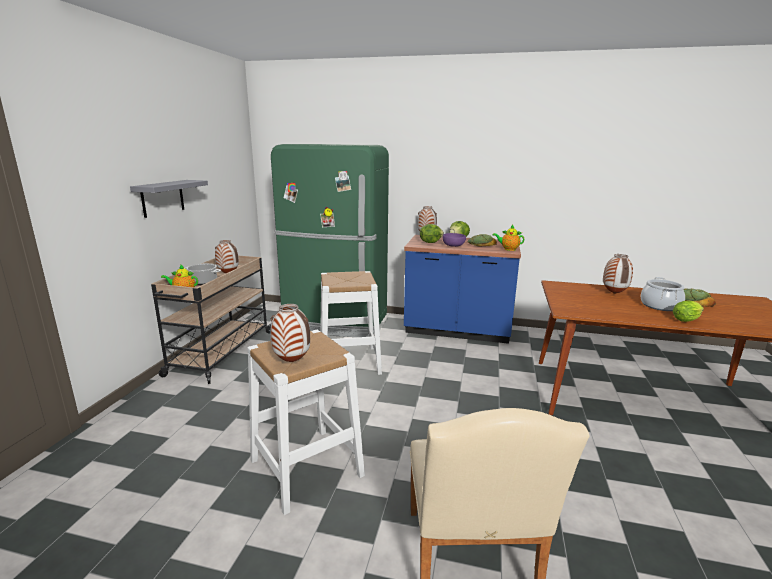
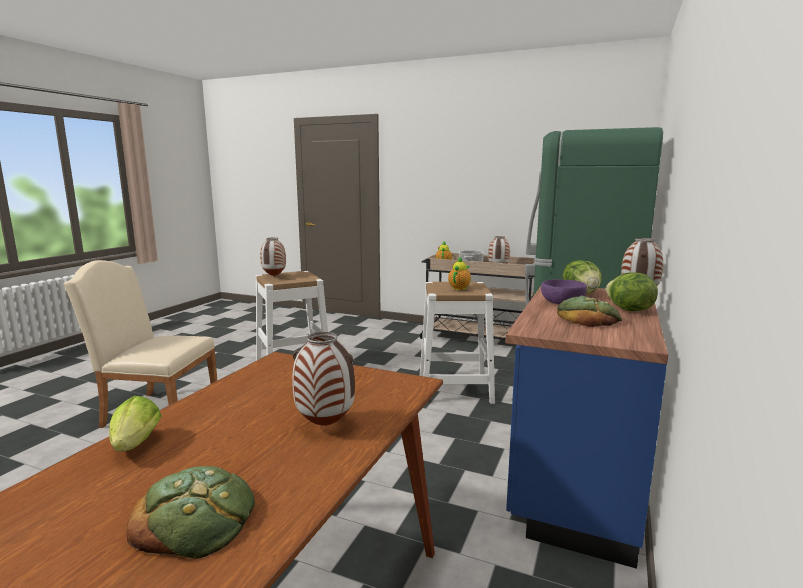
camera: 100 degrees right, 5 degrees down
grey shelf [130,180,208,218] -> none
teapot [493,225,524,251] -> teapot moved to [448,256,471,290]
cooking pot [641,277,685,311] -> none

